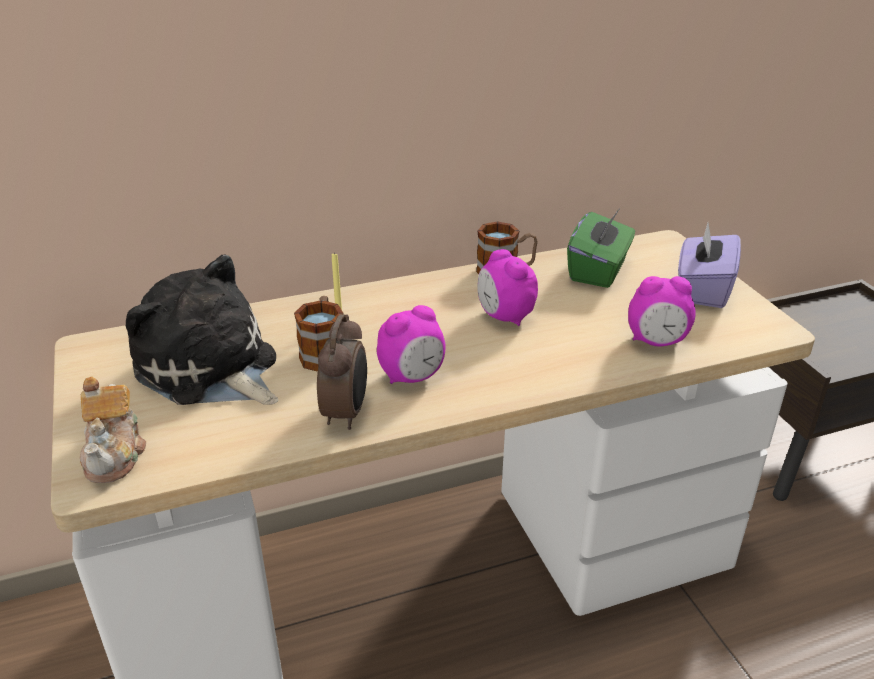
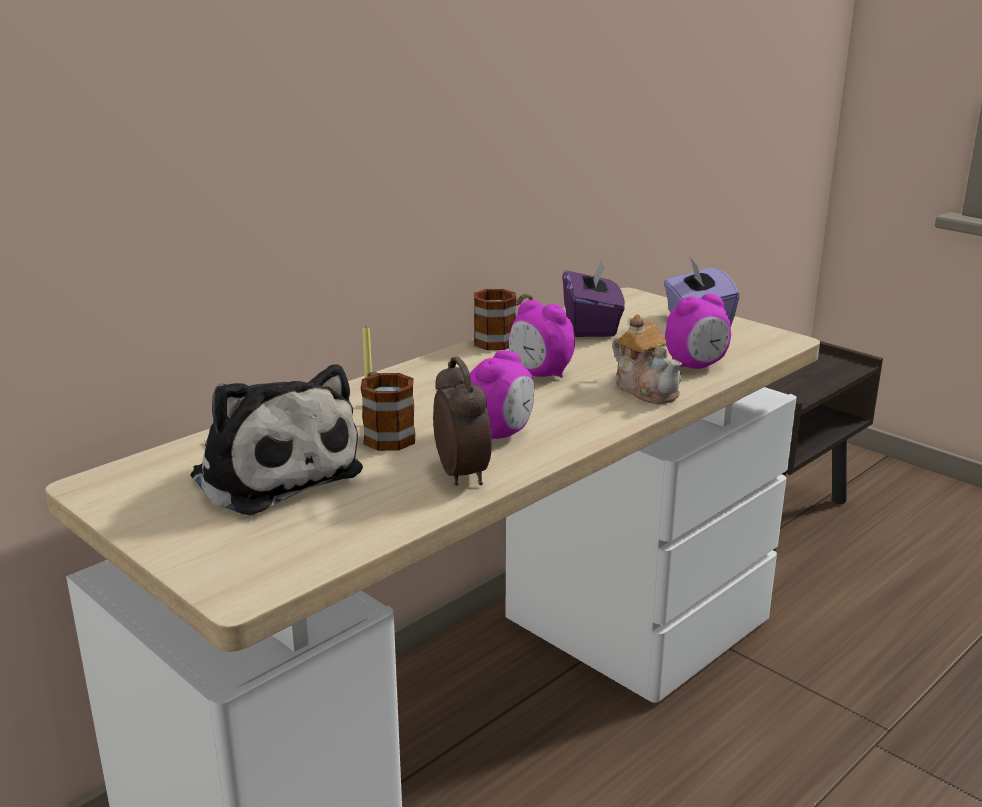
camera: 25 degrees left, 10 degrees down
teapot [80,377,146,483] -> teapot moved to [612,314,682,404]
plush toy [126,255,278,405] -> plush toy turned 150 degrees counterclockwise [190,364,363,516]
green tissue box [567,210,635,288] -> purple tissue box [563,257,625,337]

